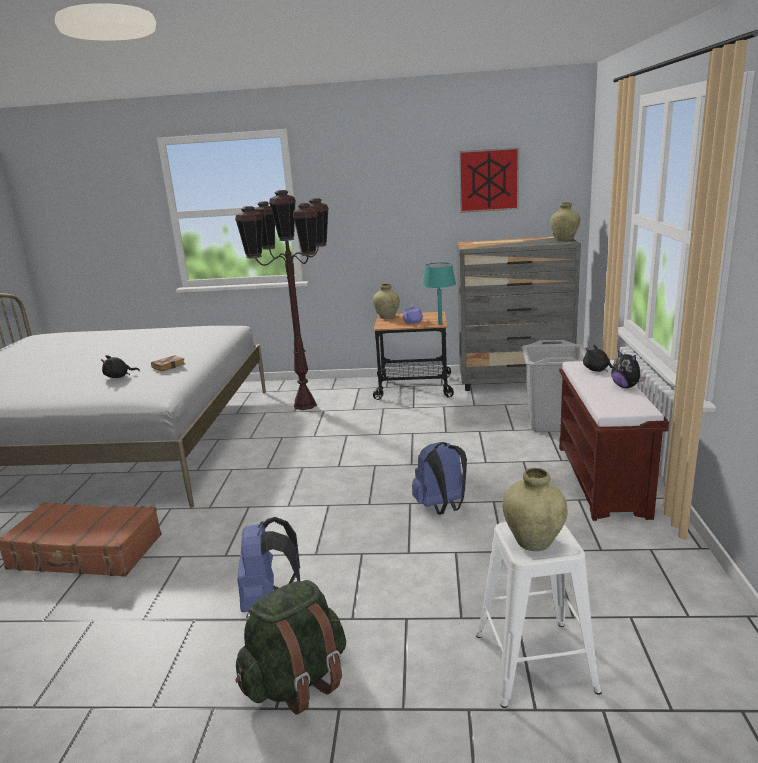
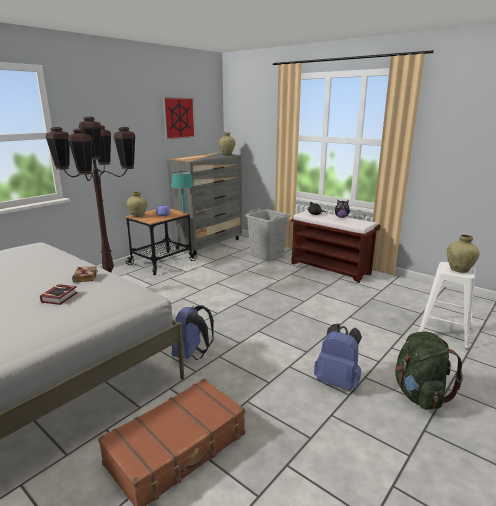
camera: 55 degrees left, 0 degrees up
black plush toy [101,355,140,378] -> book [40,284,78,305]
blue backpack [412,442,467,515] -> blue backpack moved to [171,305,214,360]

